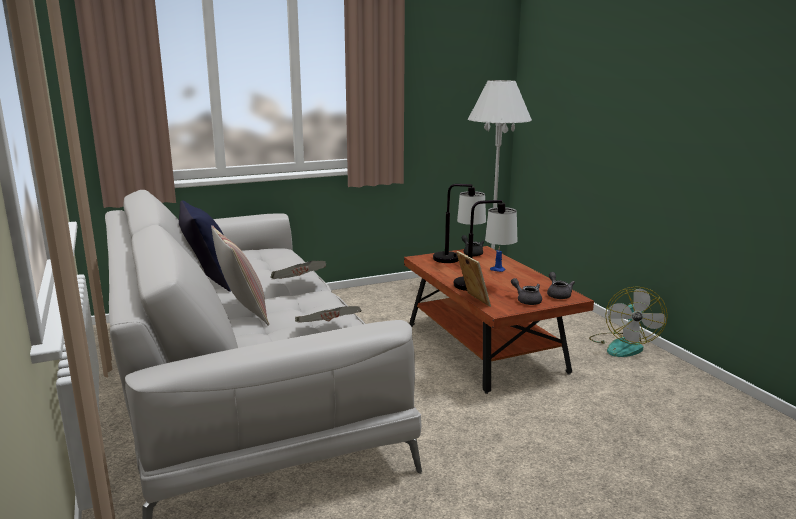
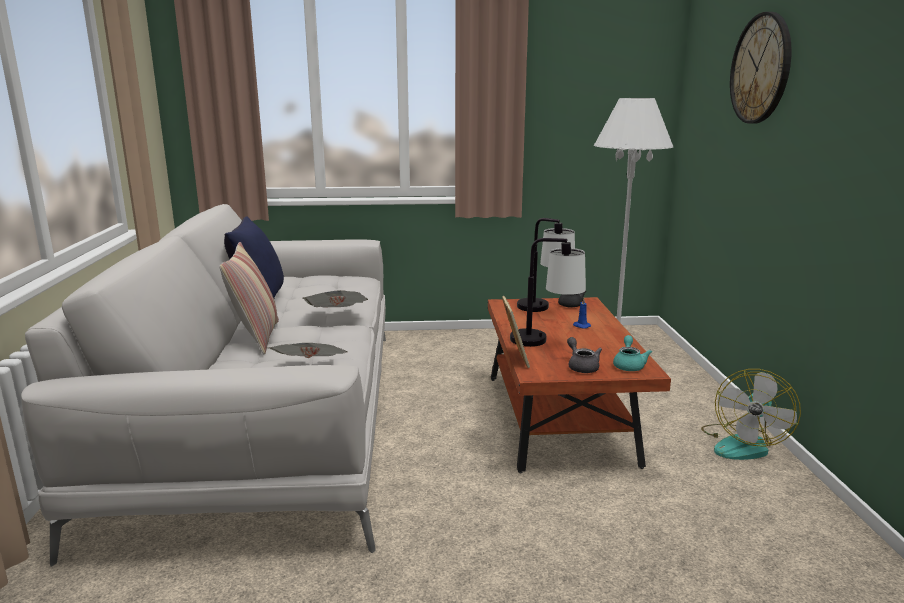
camera: 20 degrees right, 0 degrees up
grey teapot [547,272,575,299] -> turquoise teapot [613,335,652,371]
none -> wall clock [730,12,791,124]

